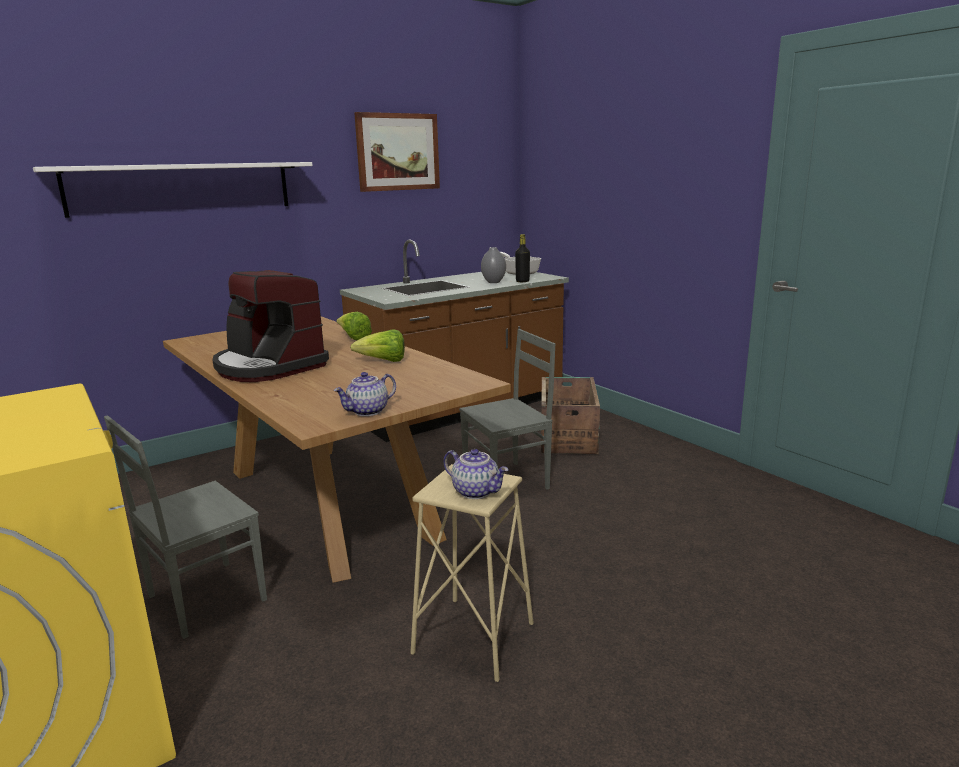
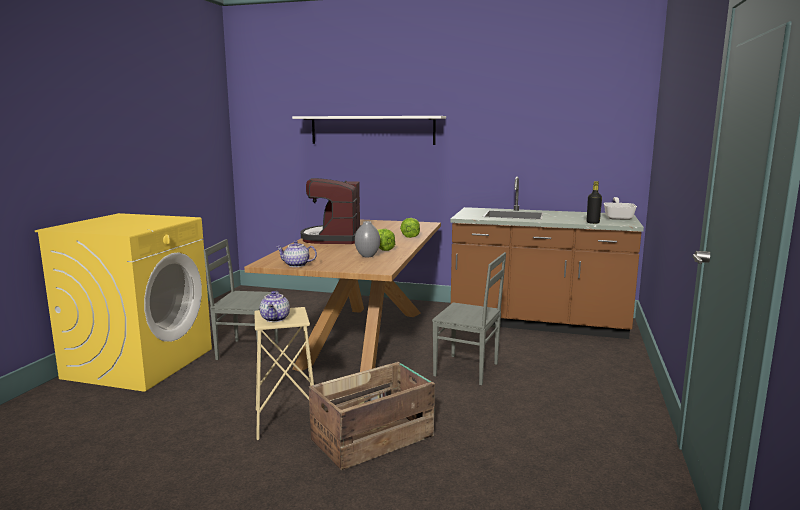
camera: 50 degrees right, 5 degrees down
picture [354,112,440,192] -> none
grey vase [481,247,506,283] -> grey vase moved to [355,221,380,257]
crate [541,377,600,454] -> crate moved to [309,362,435,470]

